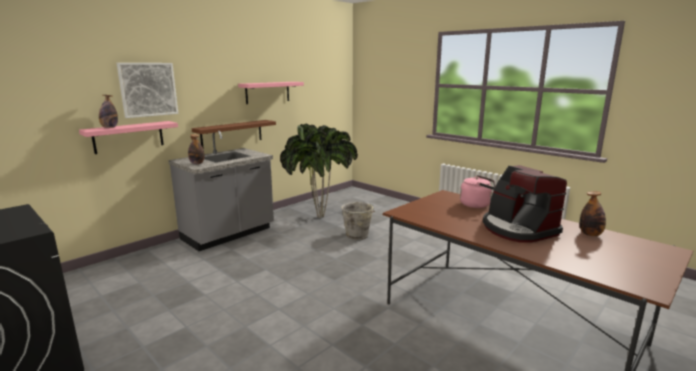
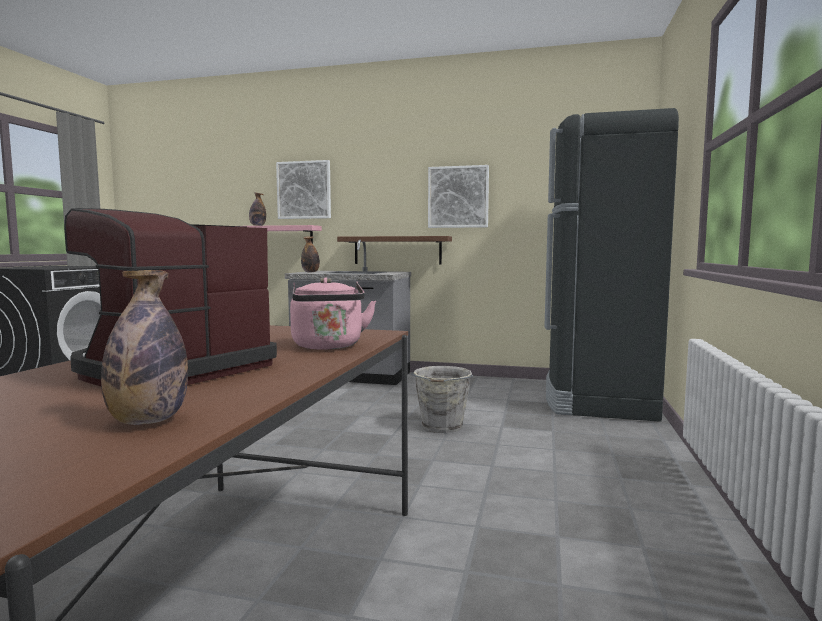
camera: 60 degrees right, 10 degrees down
pink shelf [238,82,304,104] -> picture [428,165,489,228]
potted plant [280,124,358,218] -> none
none -> black fridge [544,108,679,422]

